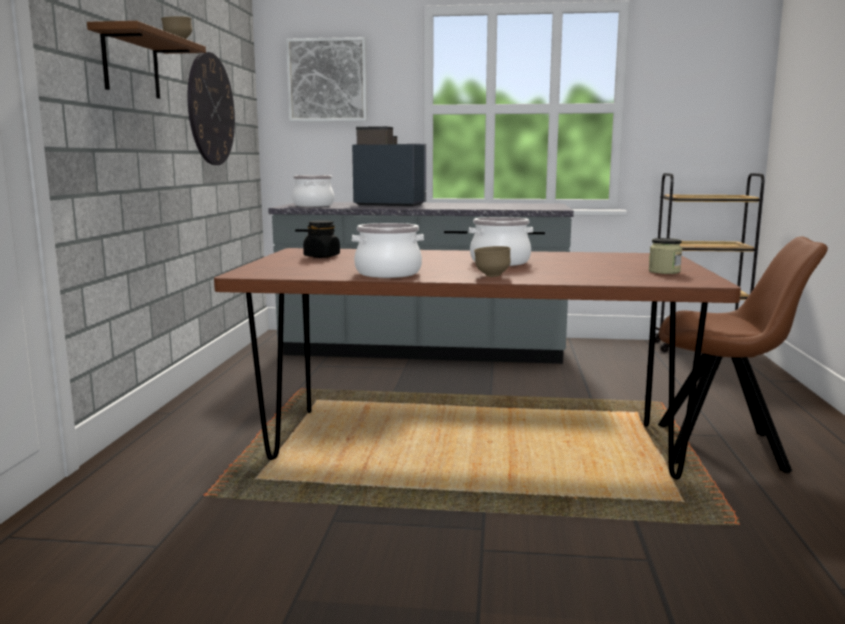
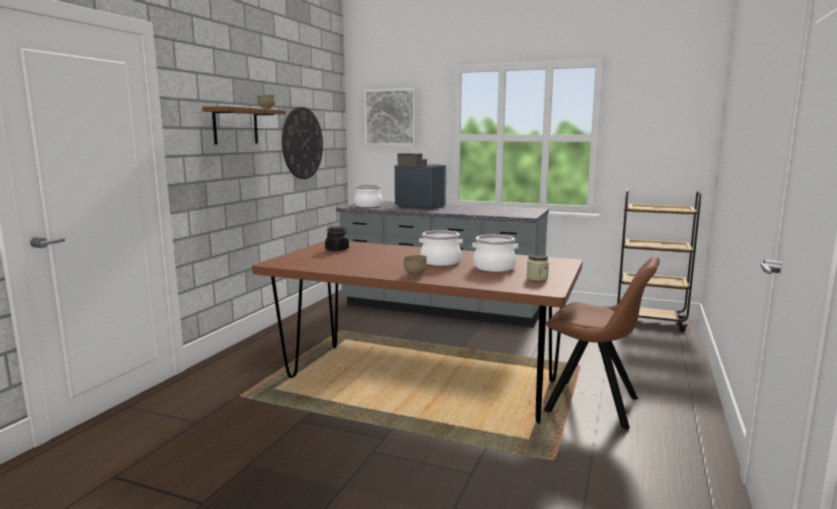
camera: 15 degrees right, 0 degrees up
cooking pot [352,223,424,278] -> cooking pot moved to [472,235,518,272]

